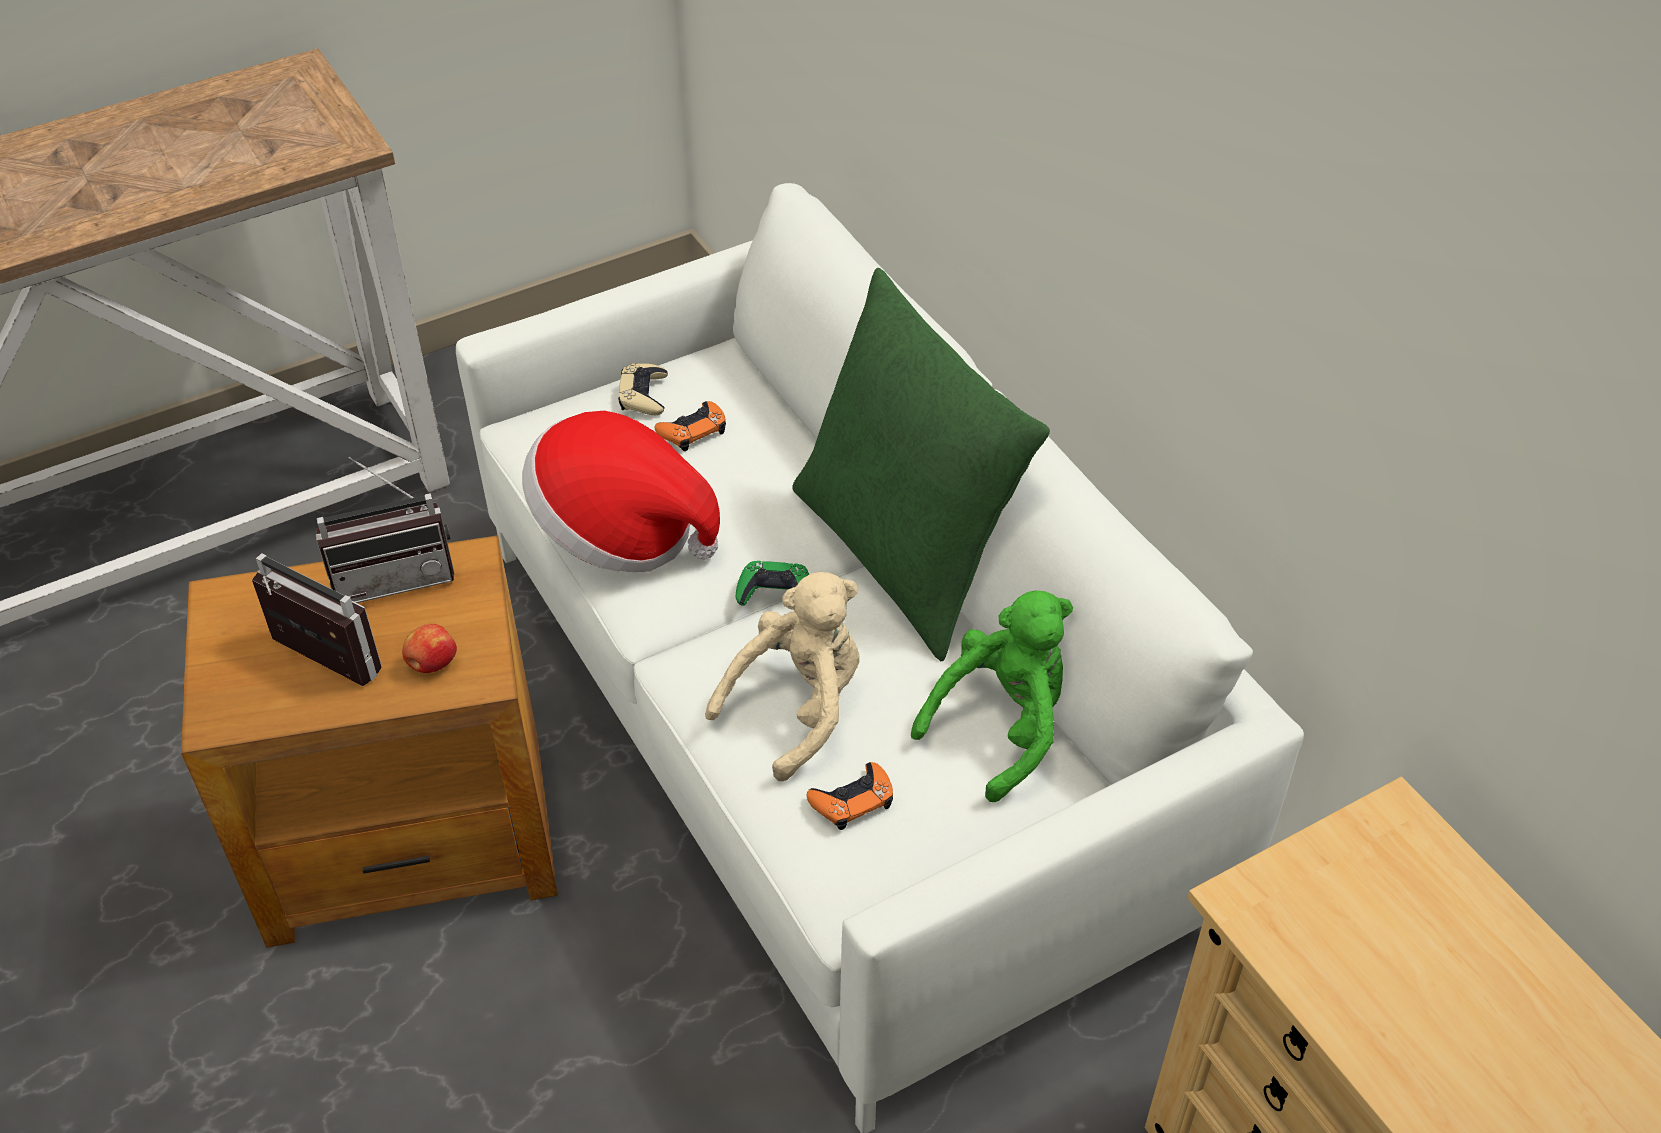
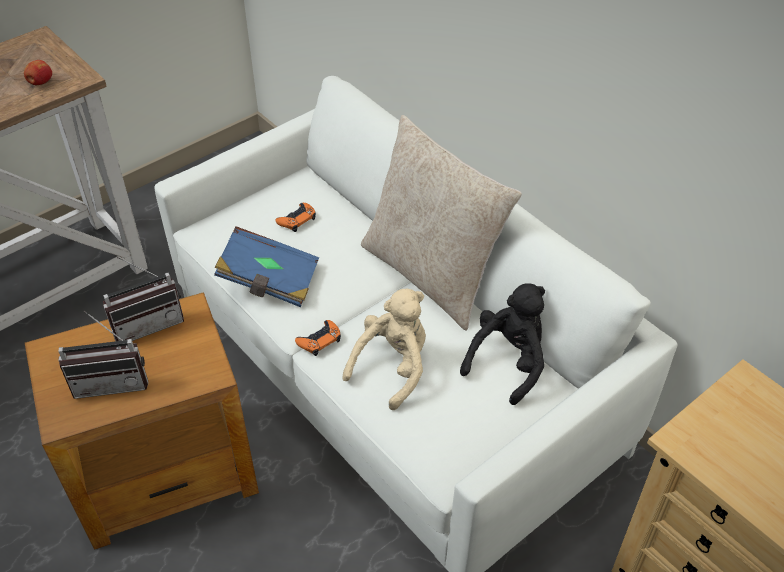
camera: 10 degrees left, 0 degrees up
radio [252,553,382,686] -> radio turned 150 degrees clockwise [58,311,148,399]
apple [402,624,457,673] -> apple moved to [24,60,52,85]
hat [522,411,720,572] -> blue book [214,226,319,307]
beige game controller [618,363,668,415] -> none
green game controller [736,561,809,605] -> none
green pillow [792,268,1050,661] -> beige pillow [361,115,522,330]
orange game controller [806,762,893,830] -> orange game controller moved to [295,320,341,356]
green plush toy [911,590,1073,802] -> black plush toy [460,283,545,405]

